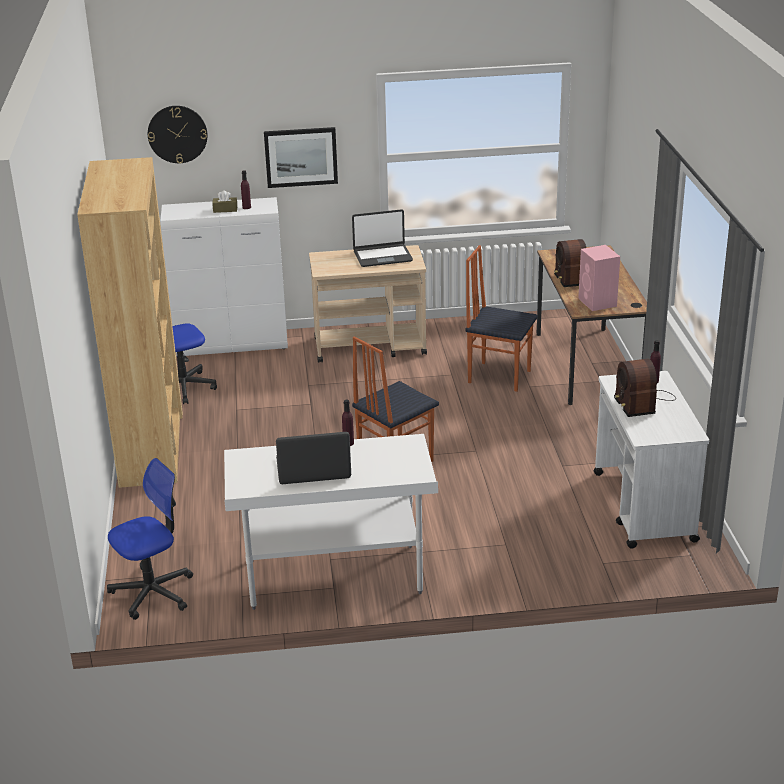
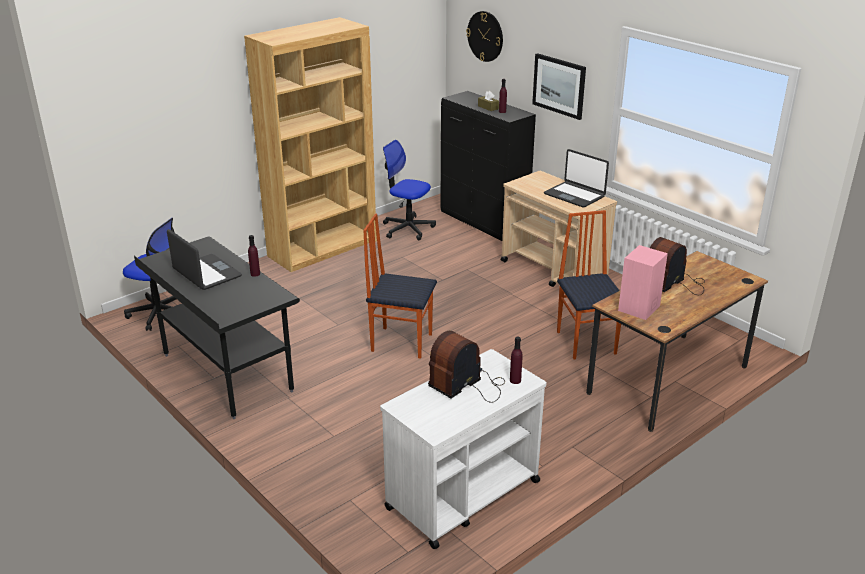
camera: 55 degrees right, 0 degrees up
white cabinet [161,197,288,356] -> black cabinet [441,91,536,241]
white desk [224,434,438,610] -> black desk [134,236,300,419]

